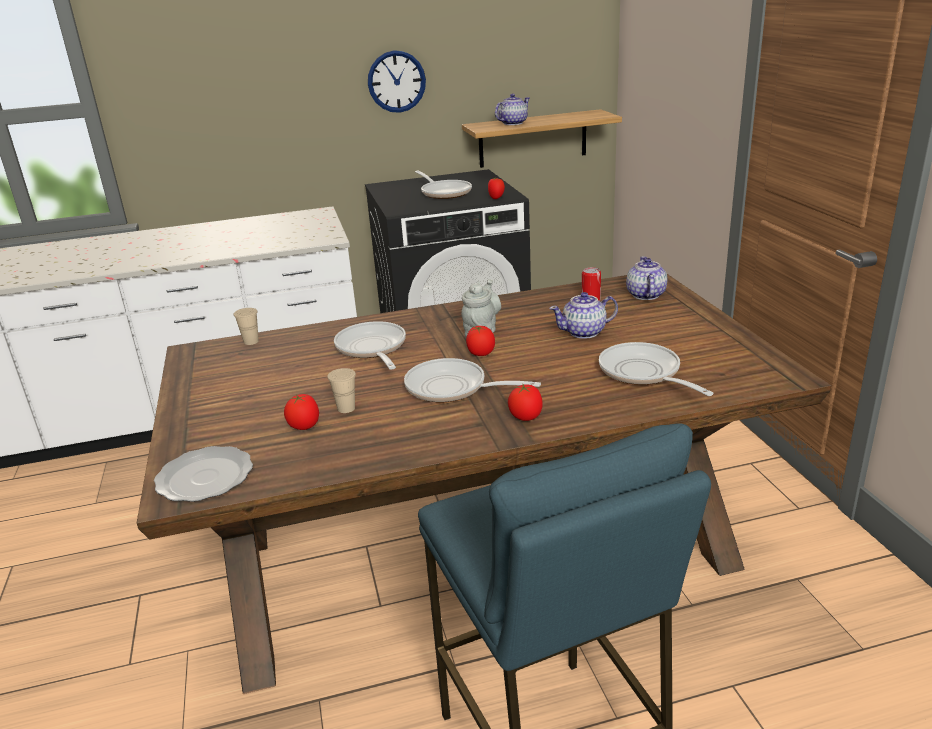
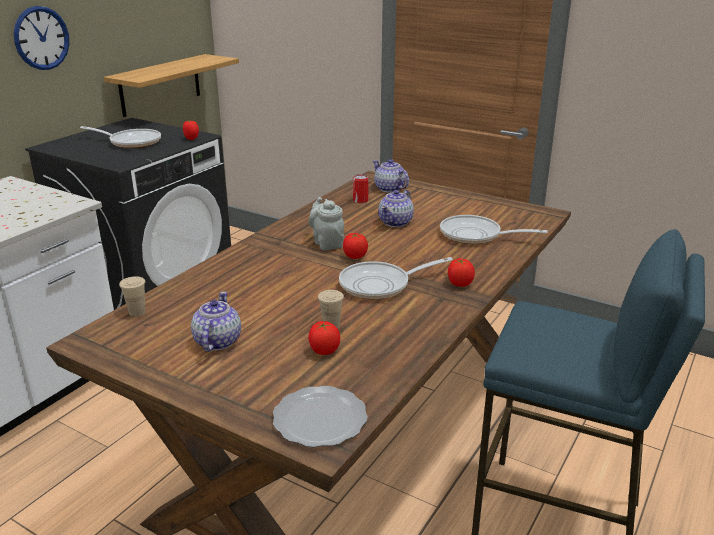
camera: 45 degrees left, 0 degrees up
frying pan [334,321,406,370] -> none
teapot [495,94,530,125] -> teapot moved to [191,292,241,352]

